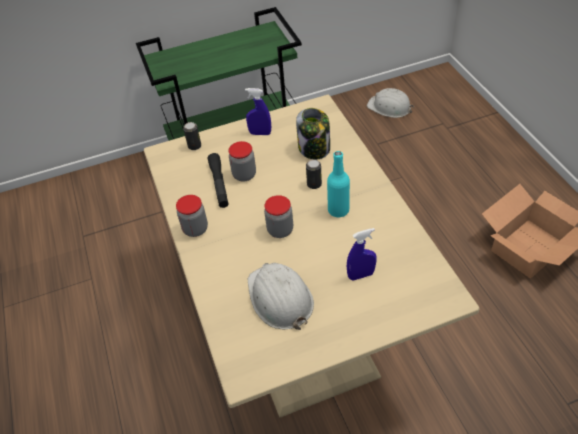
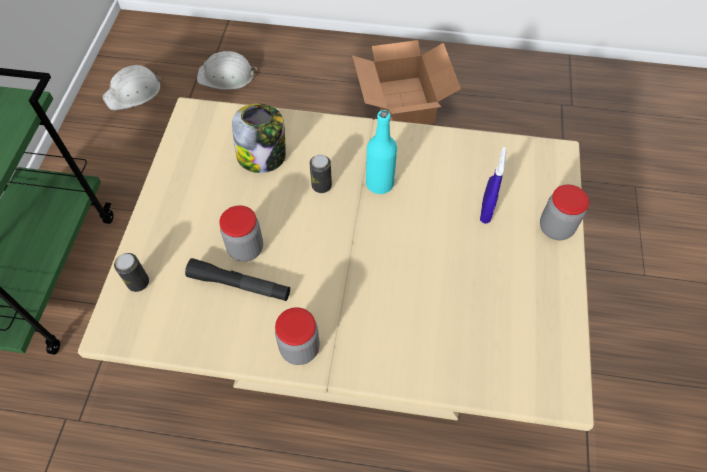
camera: 65 degrees left, 10 degrees up
blue spray bottle [245,88,271,135] -> none
white hard hat [248,263,314,330] -> white hard hat moved to [197,51,257,90]
jar [264,195,293,238] -> jar moved to [540,185,589,240]

